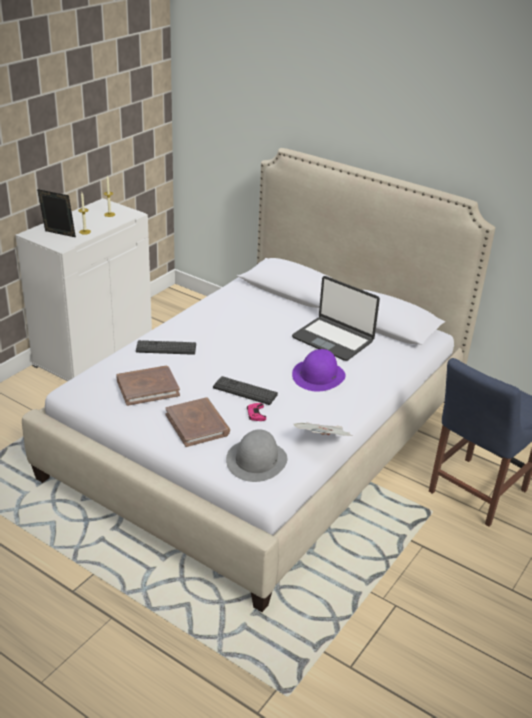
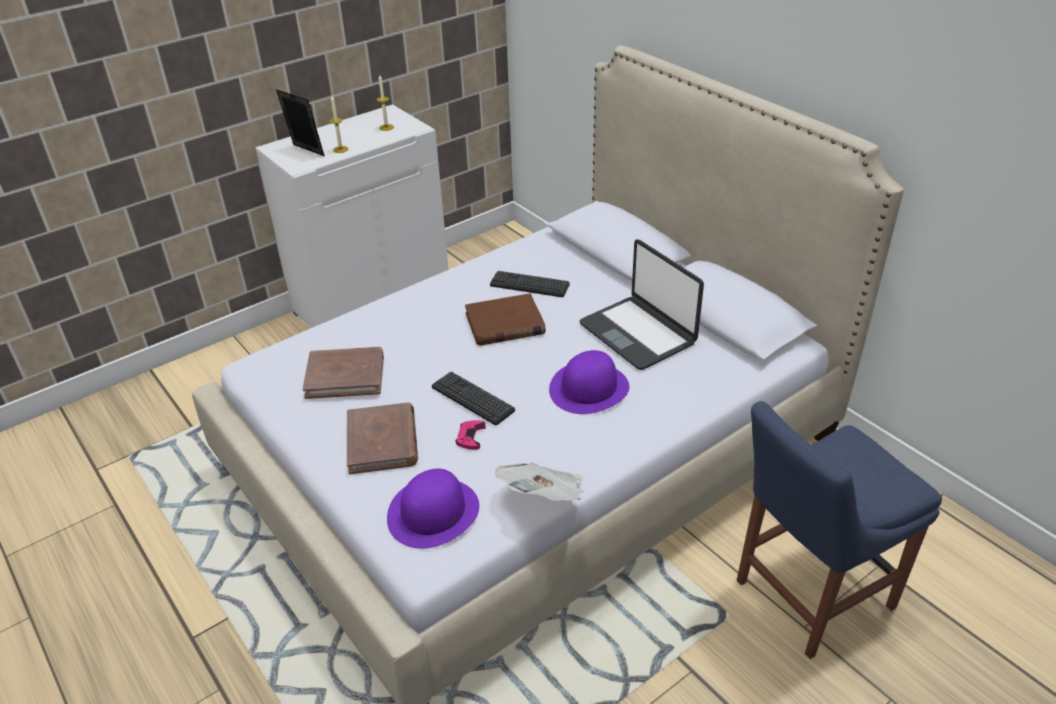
camera: 20 degrees right, 5 degrees up
keyboard [136,340,196,355] -> keyboard moved to [490,271,570,297]
grey hat [226,429,287,482] -> purple hat [387,469,479,549]
none -> brown book [465,293,546,346]

